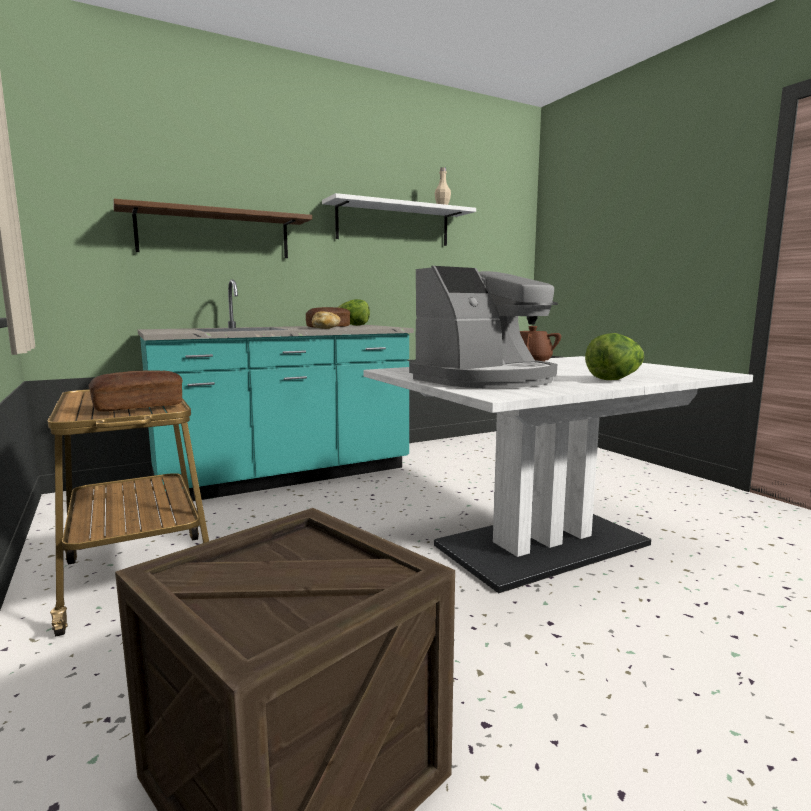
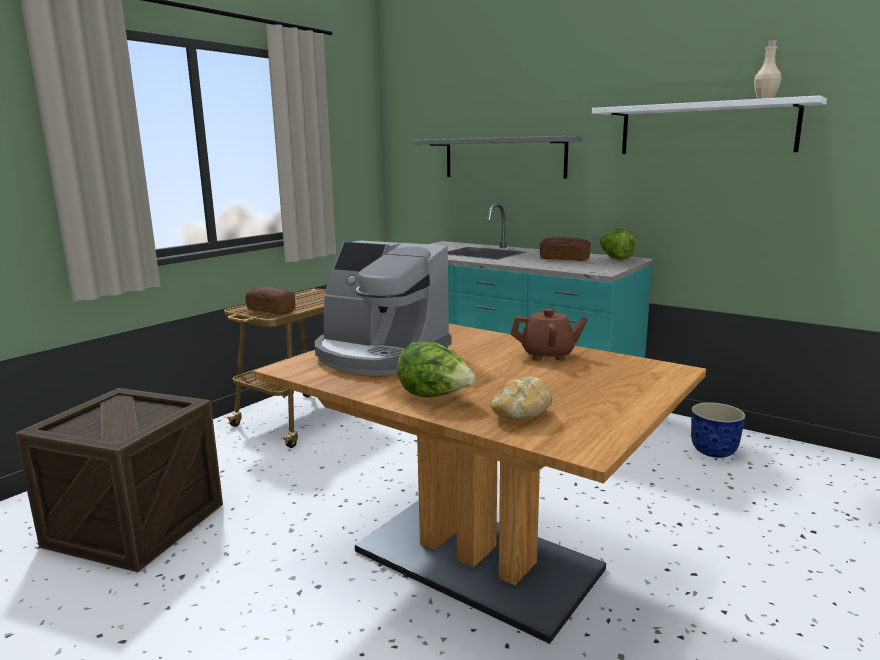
camera: 65 degrees right, 5 degrees up
brown shelf [113,199,312,258] -> grey shelf [414,136,583,179]
bread [312,311,340,329] -> bread moved to [490,376,552,420]
white dining table [364,356,753,593] -> brown dining table [253,324,706,644]
none -> planter [691,402,745,458]

